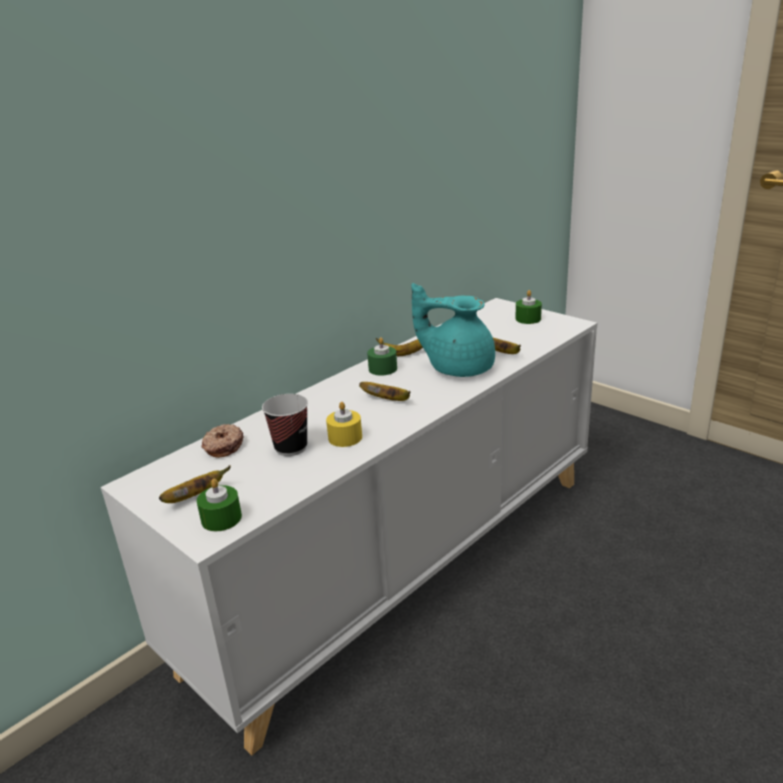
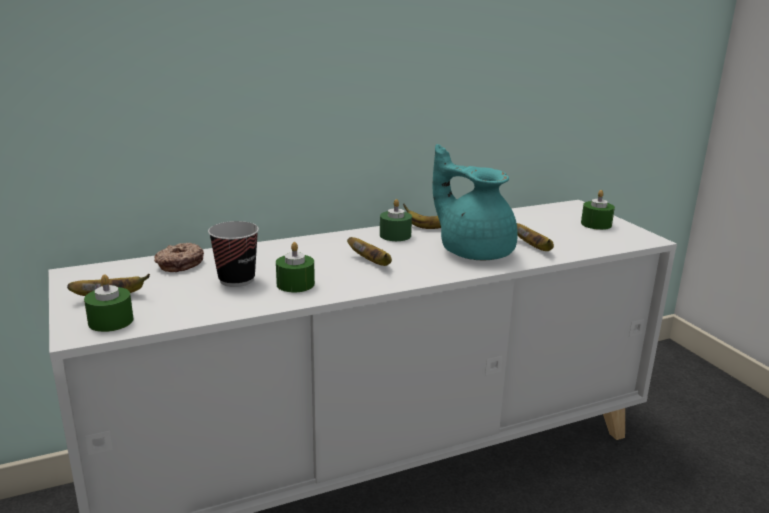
camera: 20 degrees right, 5 degrees down
yellow candle [326,402,362,447] -> green candle [276,242,315,292]

